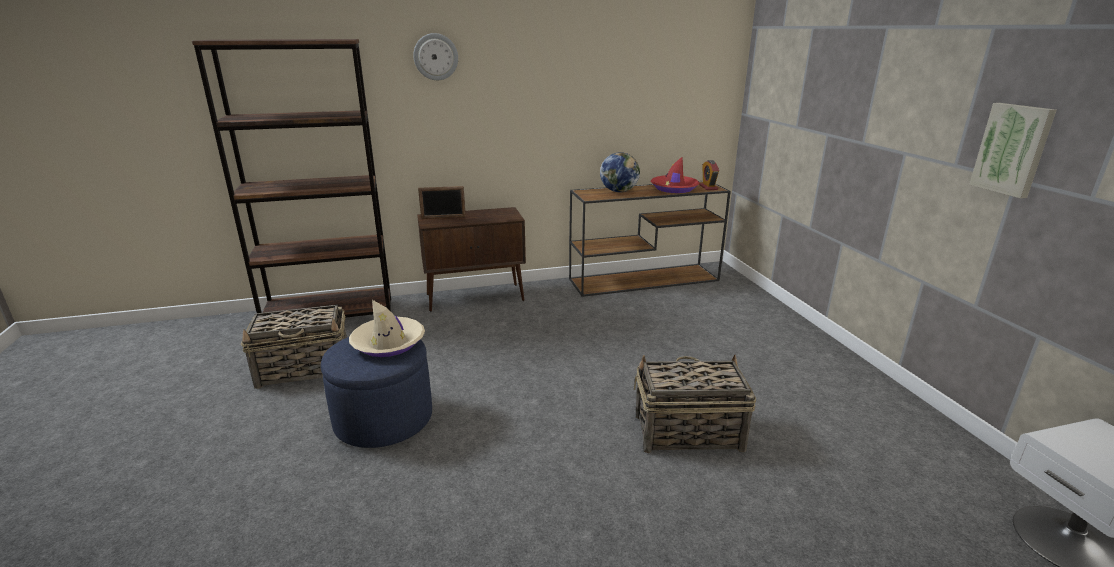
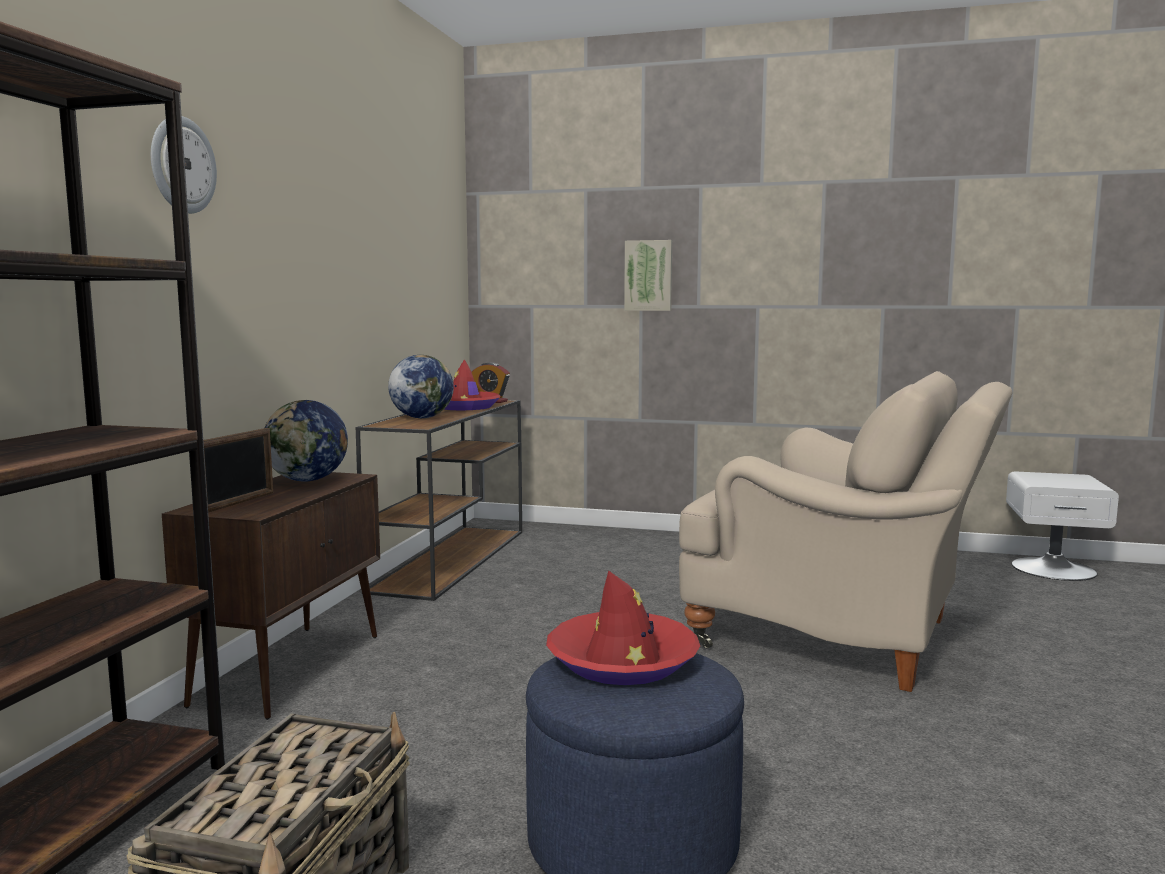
camera: 60 degrees left, 15 degrees down
beige hat [349,300,425,357] -> red hat [546,570,700,685]
basket [634,355,756,454] -> beige armchair [679,371,1013,692]
picture [969,103,1057,198] -> picture moved to [624,240,672,311]
none -> globe [265,400,348,481]

